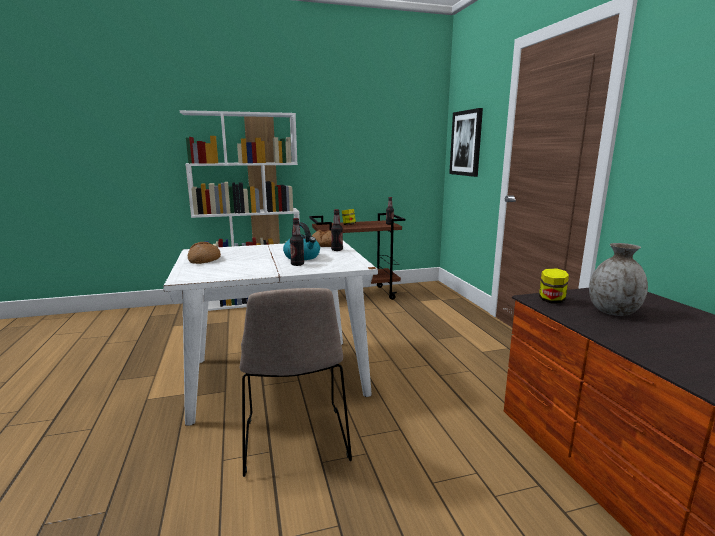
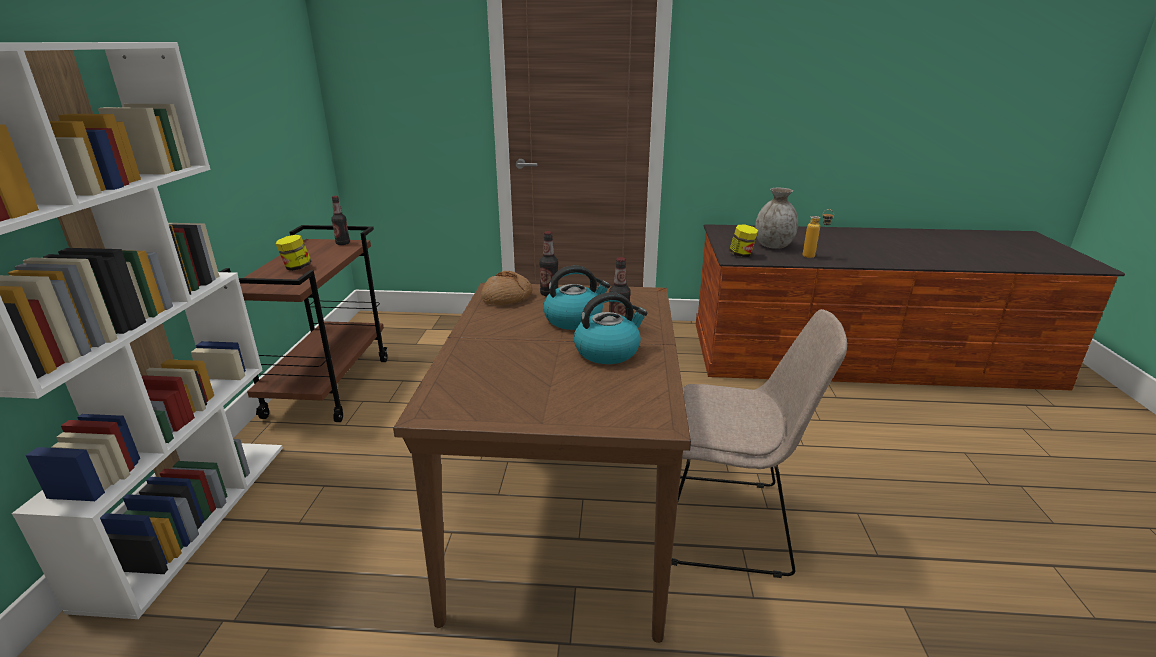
camera: 70 degrees left, 10 degrees up
white dining table [163,241,378,426] -> brown dining table [393,283,691,643]
bread [188,242,221,264] -> none
picture [449,108,483,177] -> none
none -> kettle [574,292,648,364]
none -> bottle [802,209,834,258]

